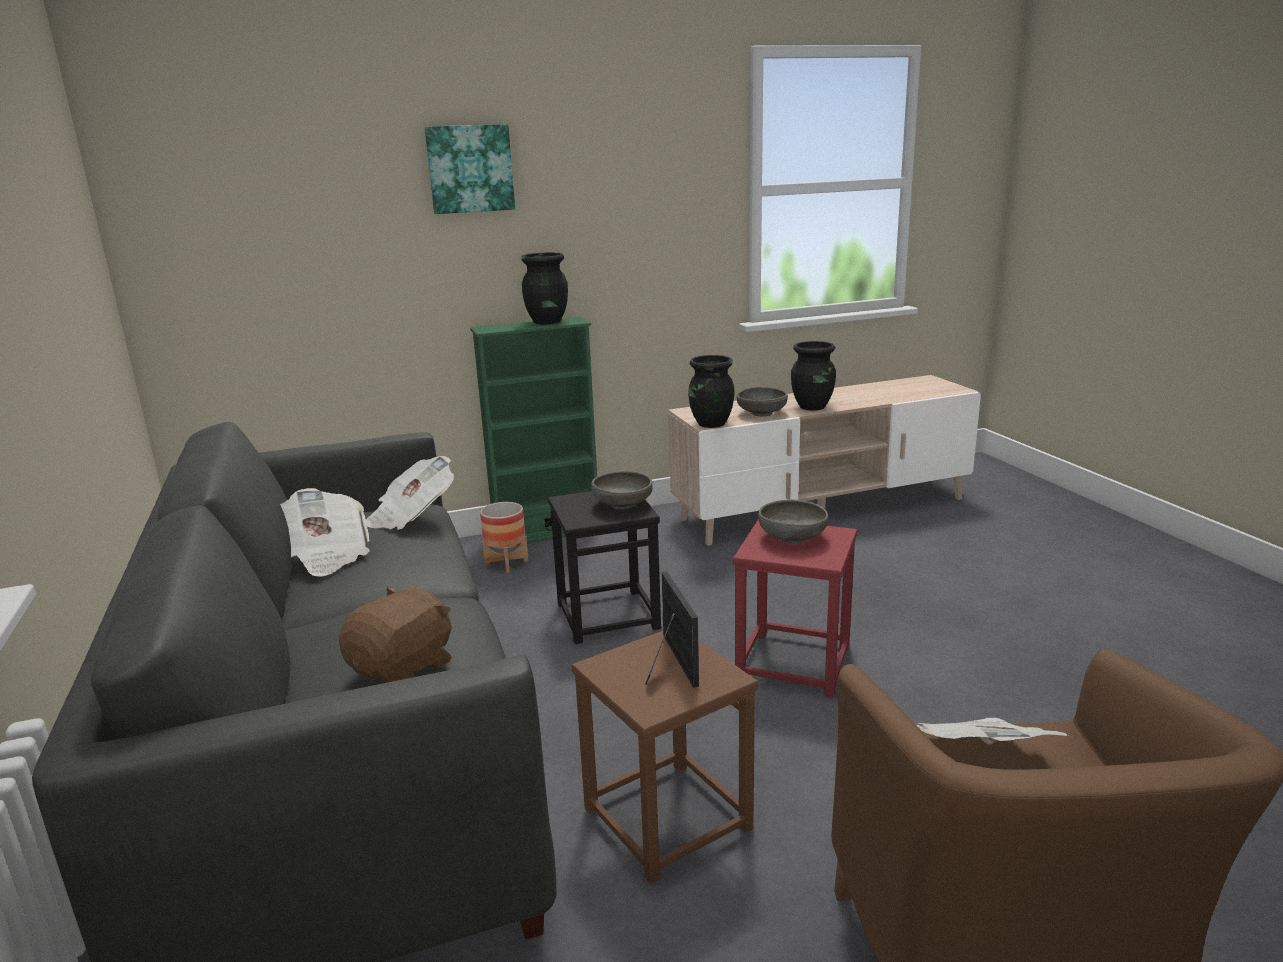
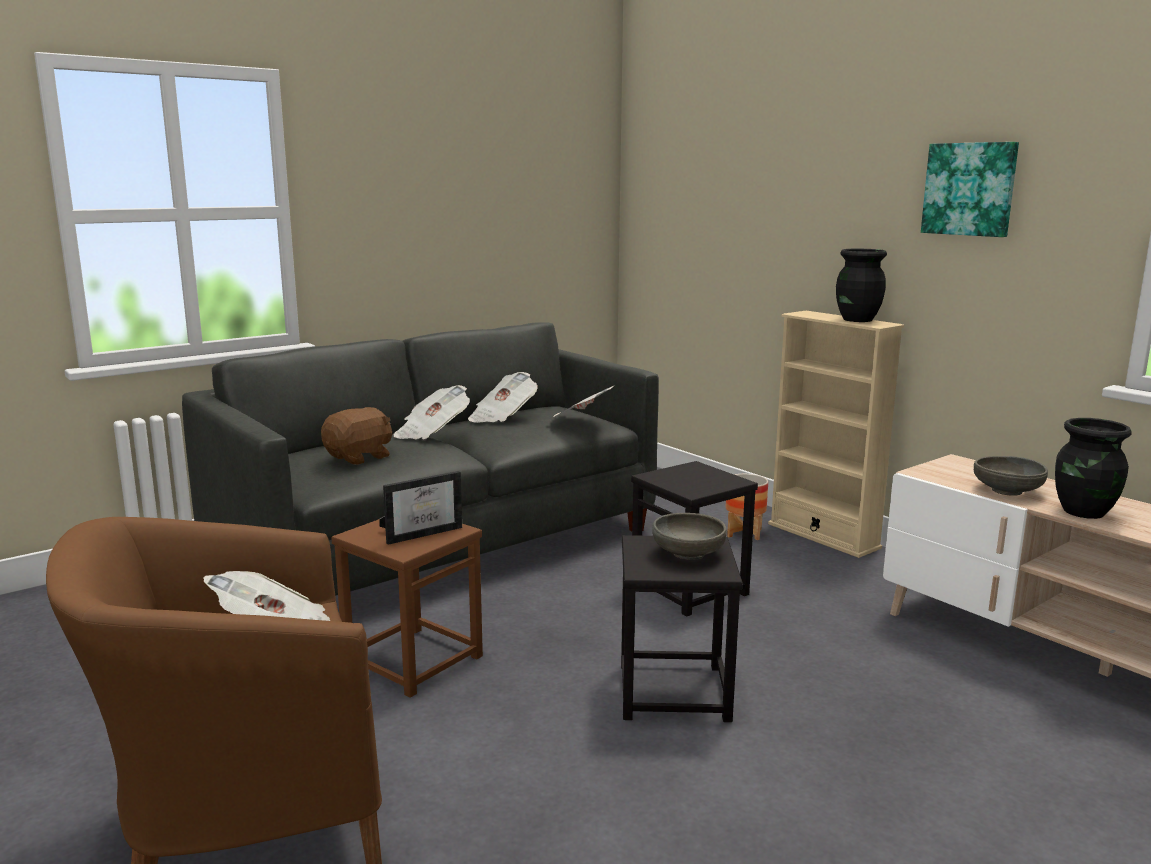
camera: 70 degrees right, 5 degrees down
brown plush toy [339,587,452,683] -> brown plush toy turned 60 degrees counterclockwise [321,407,392,465]
picture [424,124,515,214] -> picture moved to [921,142,1019,237]
green bookcase [470,317,597,545] -> beige bookcase [768,311,904,558]
grey bowl [591,471,653,509] -> none
black vase [688,355,735,428] -> none
red stool [733,519,857,697] -> black stool [621,535,743,722]
none -> newspaper [393,385,470,439]

